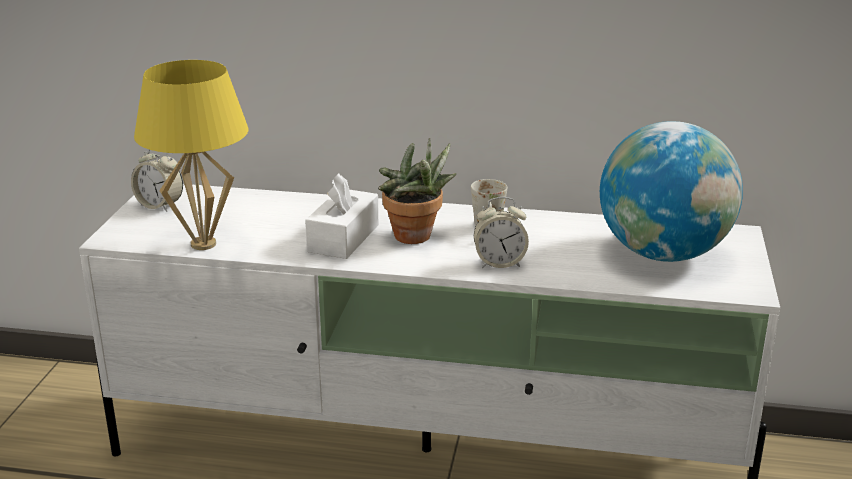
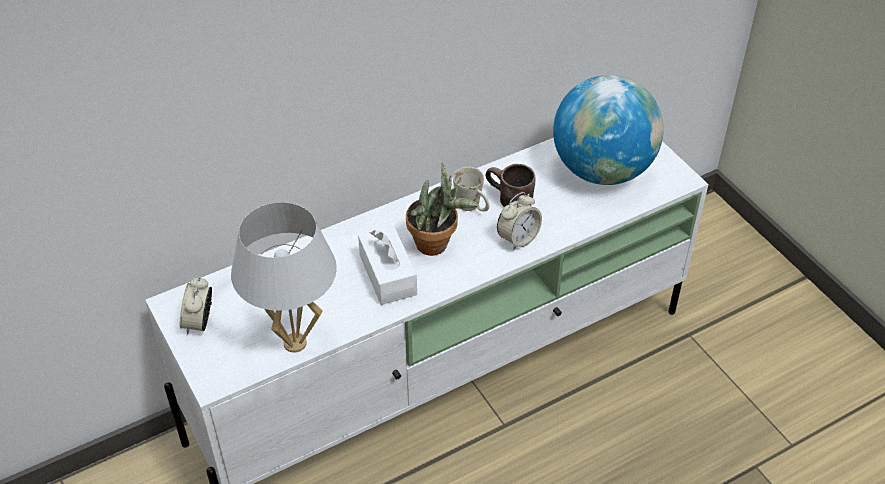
camera: 40 degrees left, 20 degrees up
alarm clock [131,150,183,212] -> alarm clock turned 105 degrees clockwise [180,276,212,335]
yellow table lamp [134,60,248,250] -> white table lamp [231,202,336,353]
none -> brown mug [485,164,535,207]

